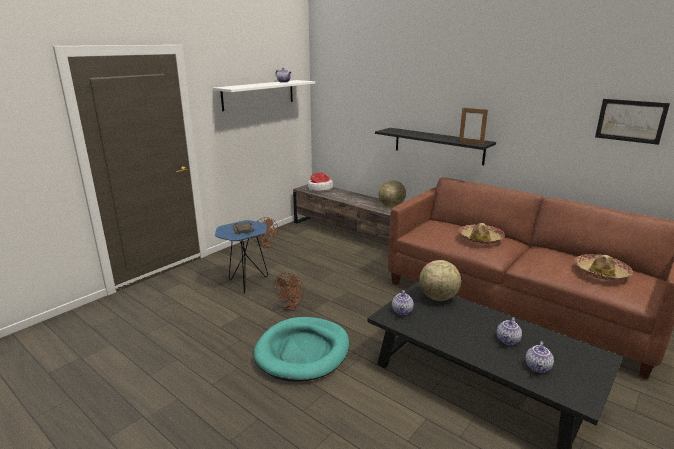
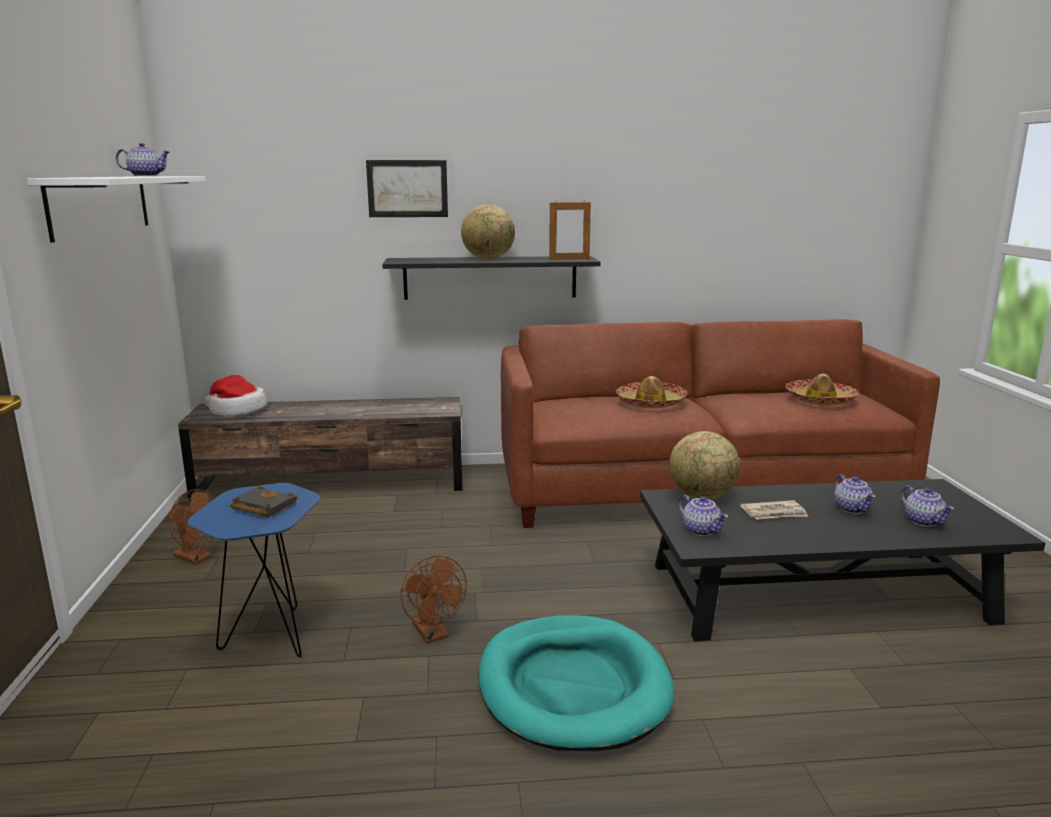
camera: 45 degrees left, 5 degrees down
globe [379,180,406,207] -> globe moved to [461,204,515,260]
picture [595,99,670,145] -> picture moved to [366,160,448,217]
none -> newspaper [740,500,808,520]

